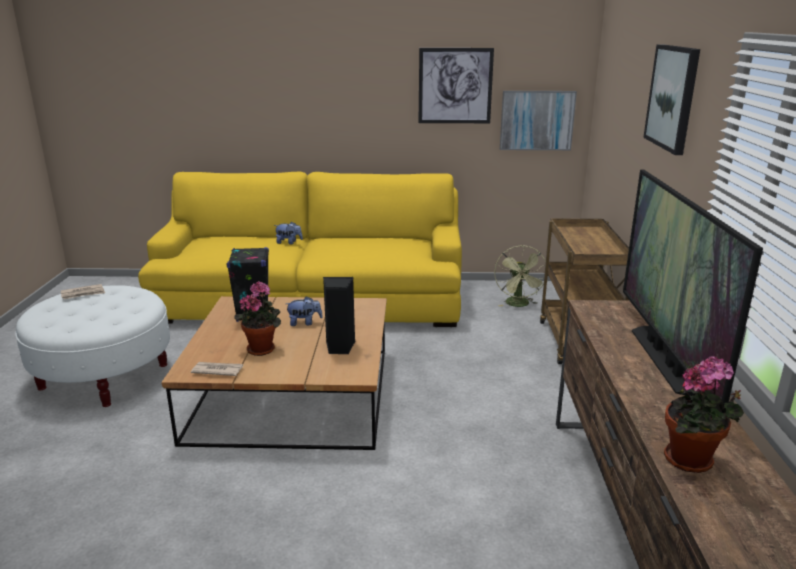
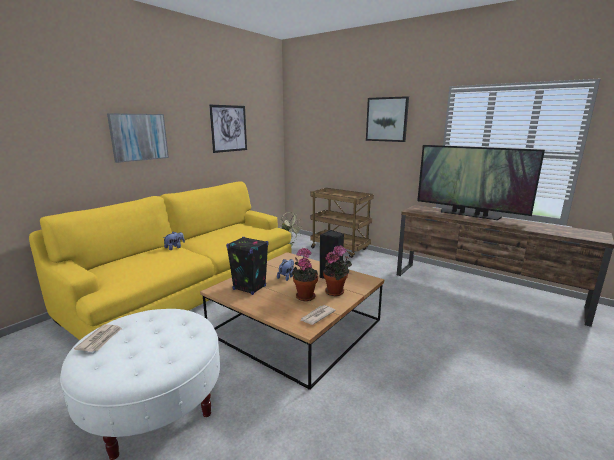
camera: 55 degrees left, 5 degrees down
picture [500,91,577,150] -> picture moved to [107,113,169,163]
potted plant [664,356,744,473] -> potted plant moved to [323,246,352,296]

